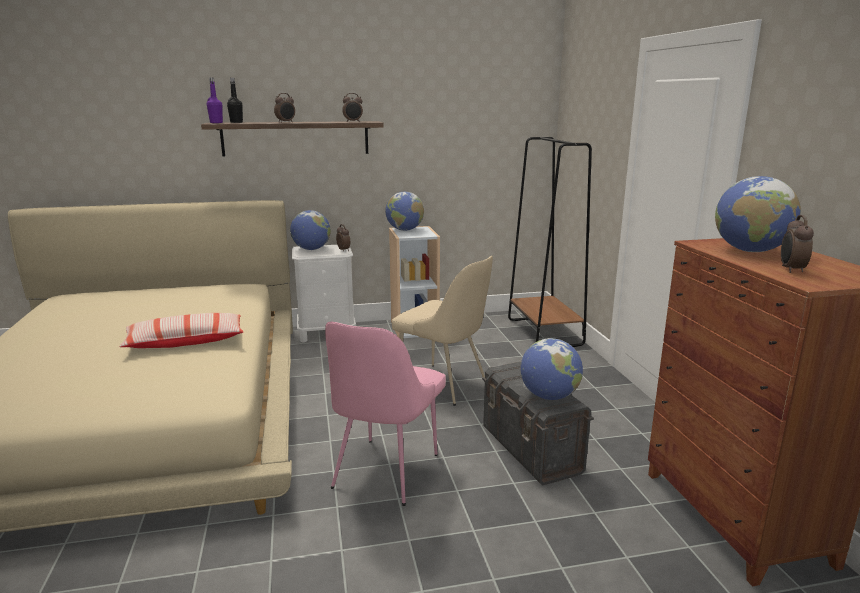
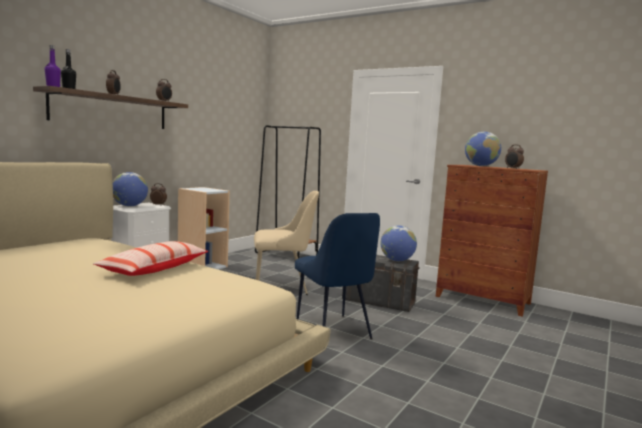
camera: 45 degrees left, 10 degrees down
pink chair [325,322,446,506] -> blue chair [295,213,380,340]
globe [385,192,424,231] -> none

